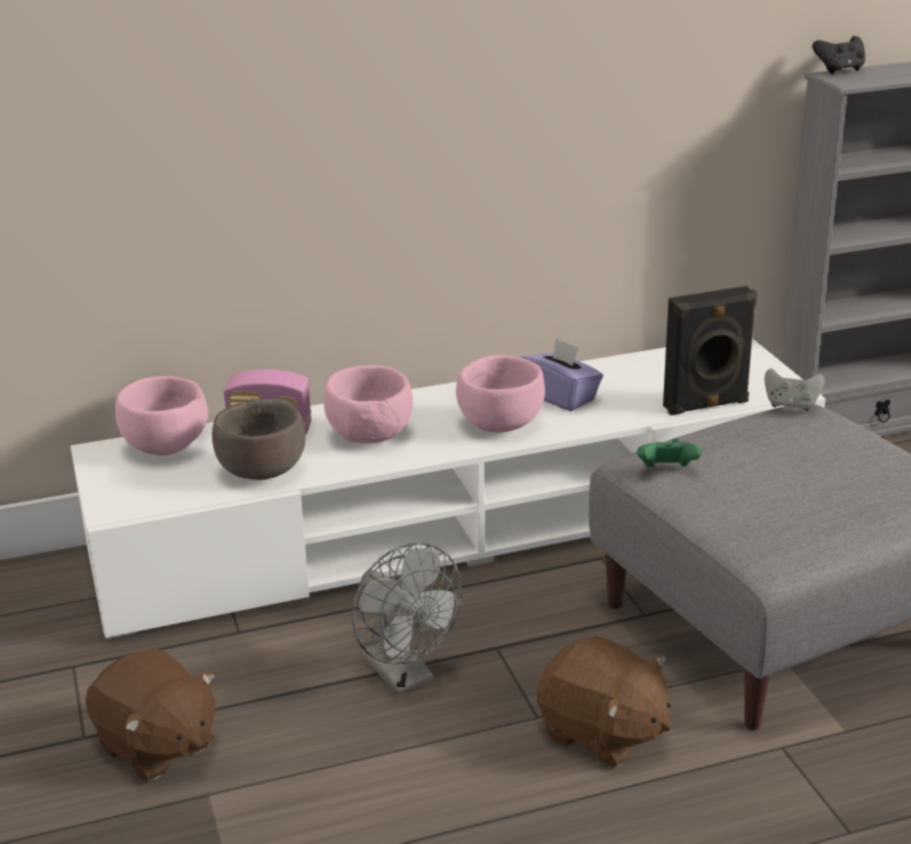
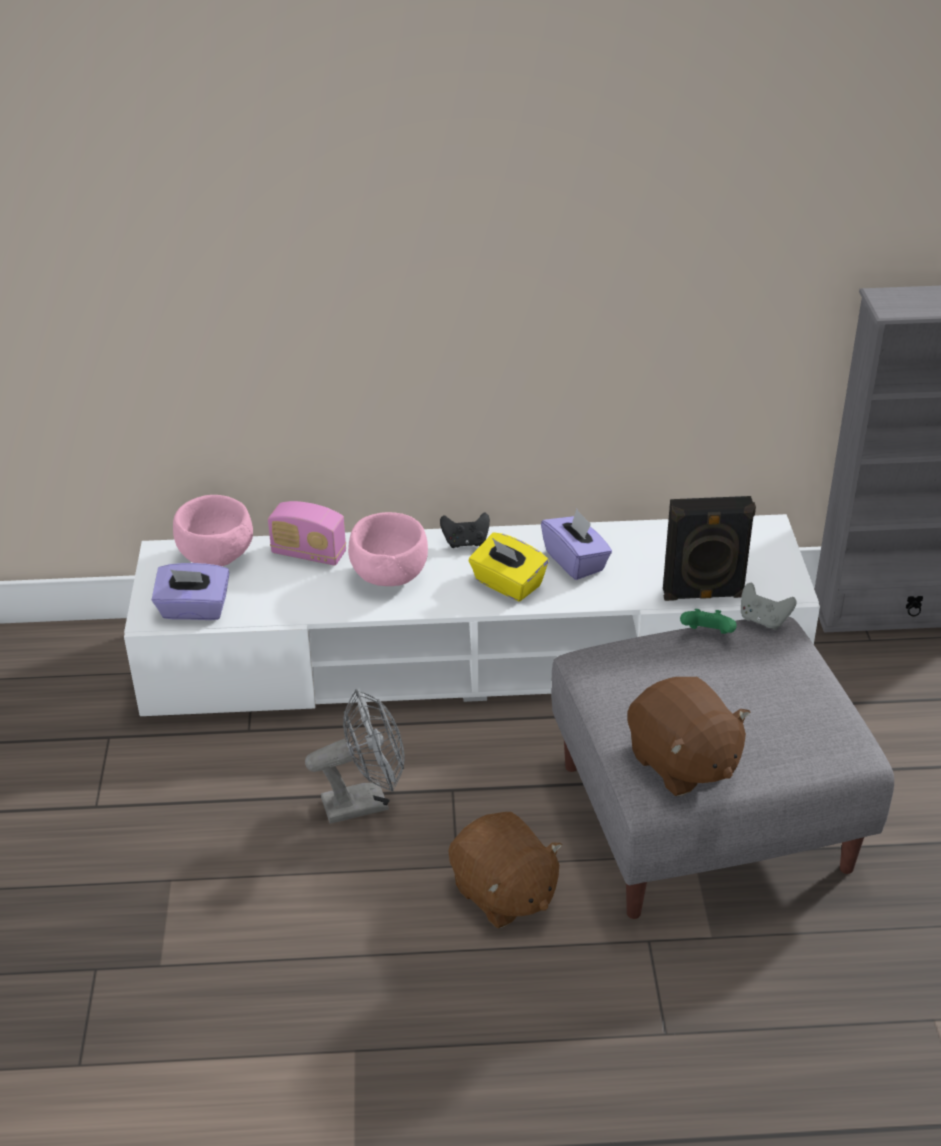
camera: 15 degrees right, 10 degrees up
brown plush toy [86,649,216,782] -> brown plush toy moved to [627,677,750,796]
brown bowl [212,399,306,480] -> none
grey fan [352,543,462,694] -> grey fan turned 90 degrees counterclockwise [305,689,405,824]
pink bowl [456,355,545,432] -> yellow tissue box [469,533,549,601]
green game controller [637,439,702,467] -> green game controller moved to [680,609,737,634]
black game controller [812,36,865,74] -> black game controller moved to [440,512,490,548]
none -> purple tissue box [152,563,230,620]

